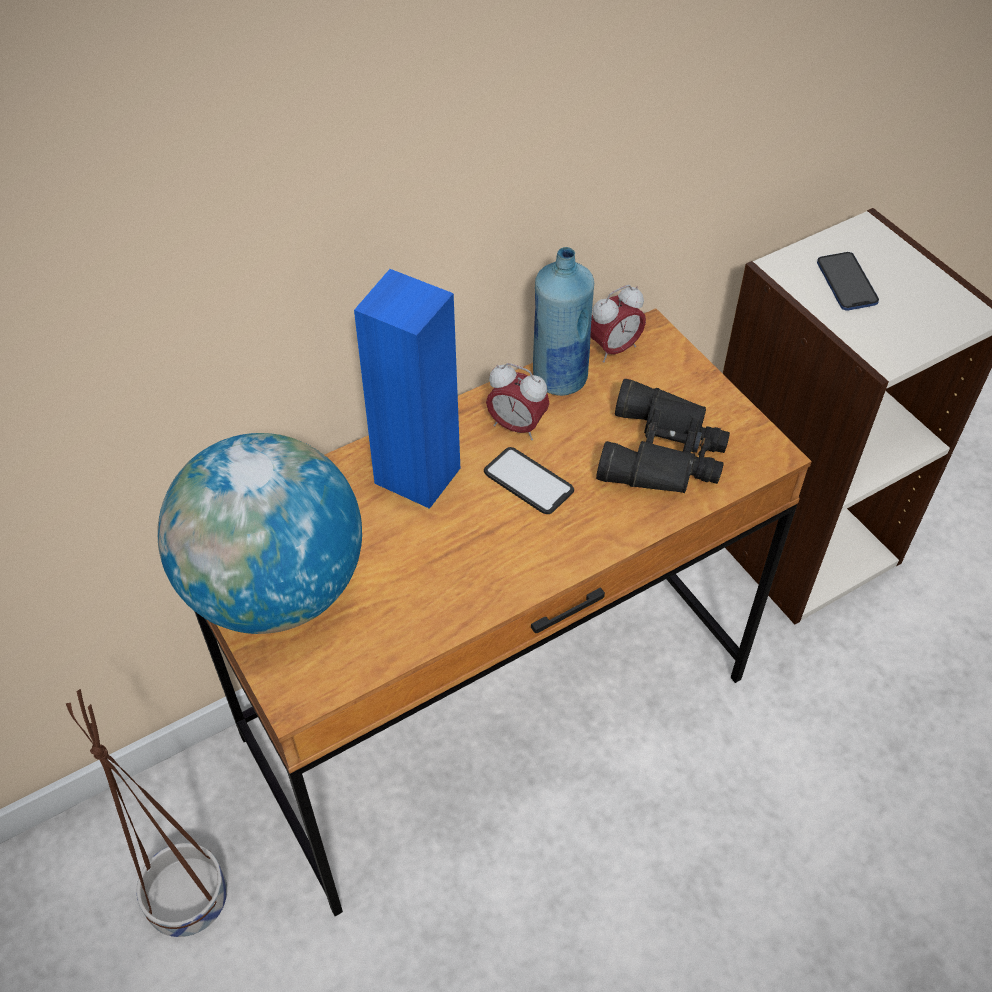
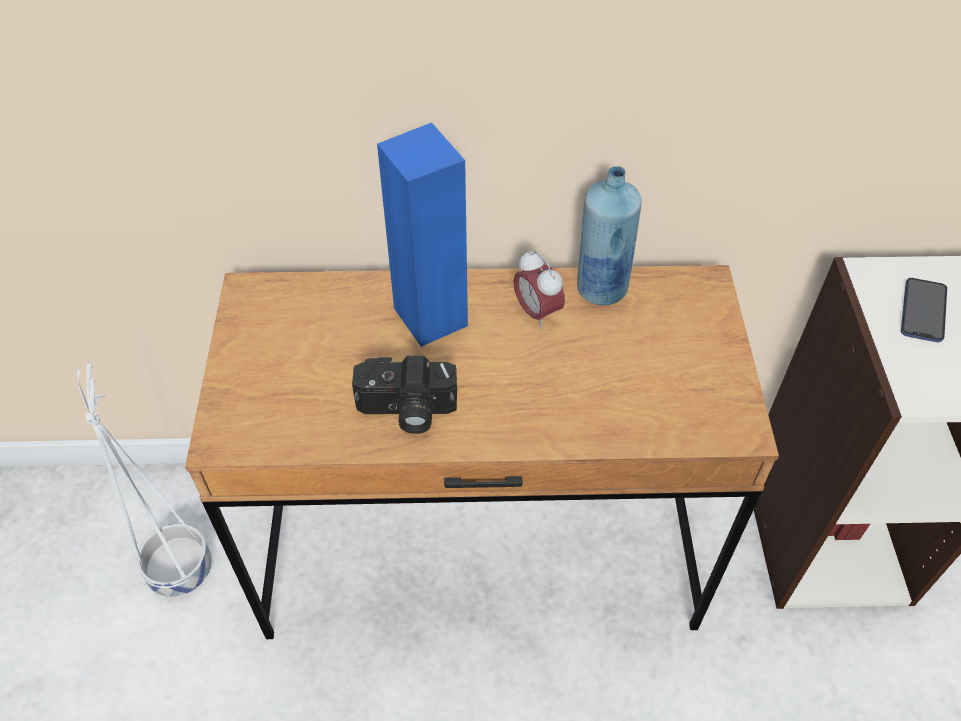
camera: 30 degrees right, 0 degrees up
brown planter [66,689,227,937] -> white planter [77,364,212,597]
globe [157,433,362,634] -> none
phone [484,447,574,514] -> none
alarm clock [590,285,646,363] -> none
black binoculars [596,379,730,493] -> none
none -> camera [352,355,457,434]

